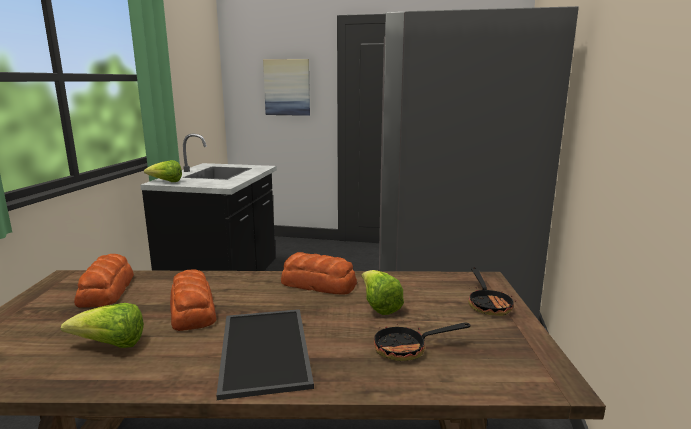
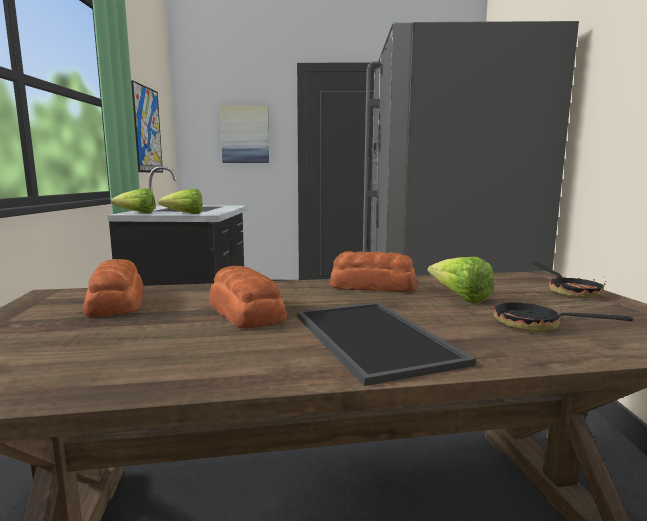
camera: 10 degrees left, 5 degrees down
lettuce [61,303,144,348] -> lettuce moved to [158,188,202,214]
frying pan [374,321,470,361] -> frying pan turned 60 degrees clockwise [493,293,633,332]
none -> picture [131,80,163,173]

